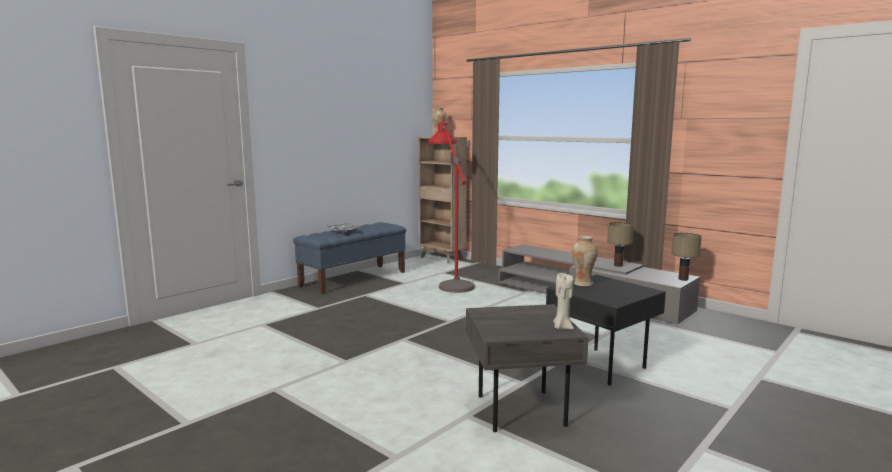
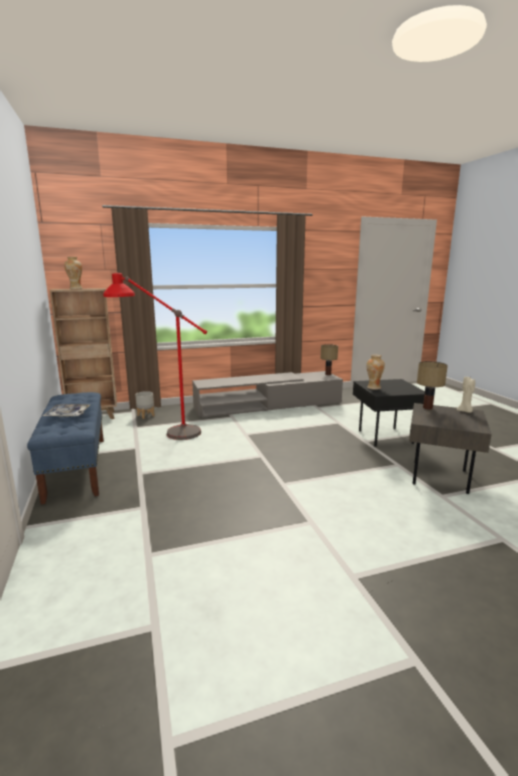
camera: 60 degrees left, 5 degrees up
table lamp [607,222,634,267] -> table lamp moved to [417,361,448,409]
none -> grey planter [135,391,155,419]

